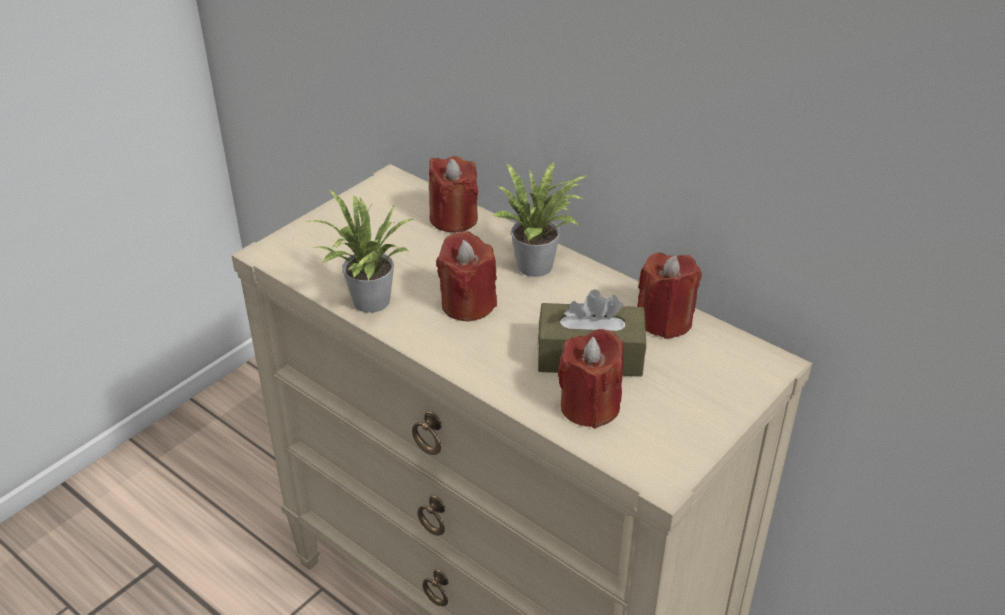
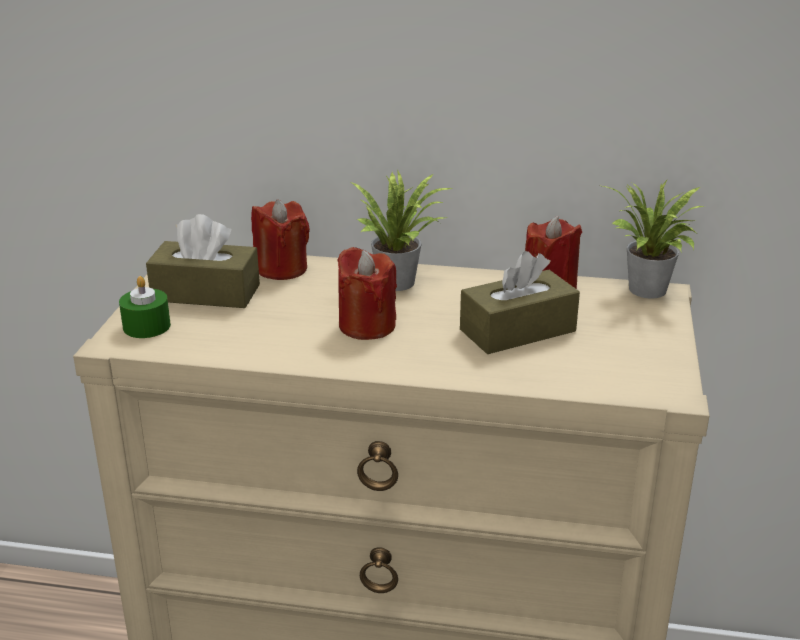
camera: 30 degrees left, 10 degrees down
potted plant [303,189,415,313] -> potted plant moved to [603,179,705,299]
red candle [558,329,624,429] -> none
none -> green candle [119,276,171,338]
none -> brown tissue box [146,214,260,308]

